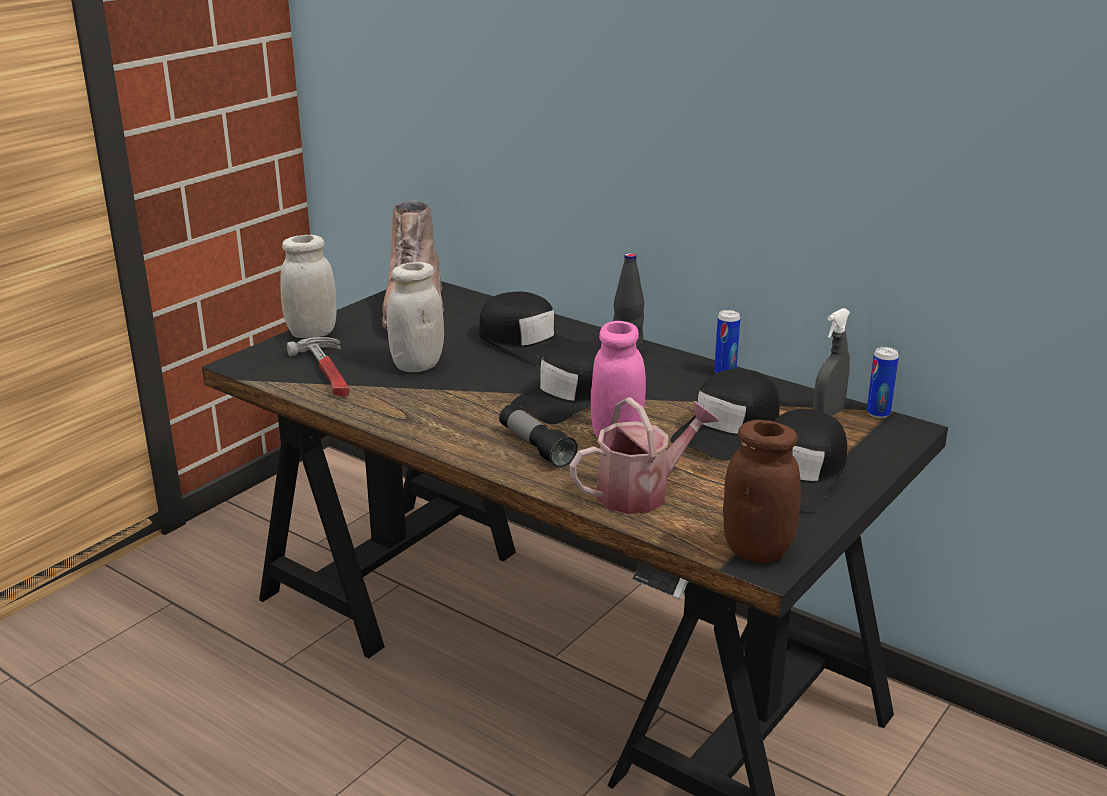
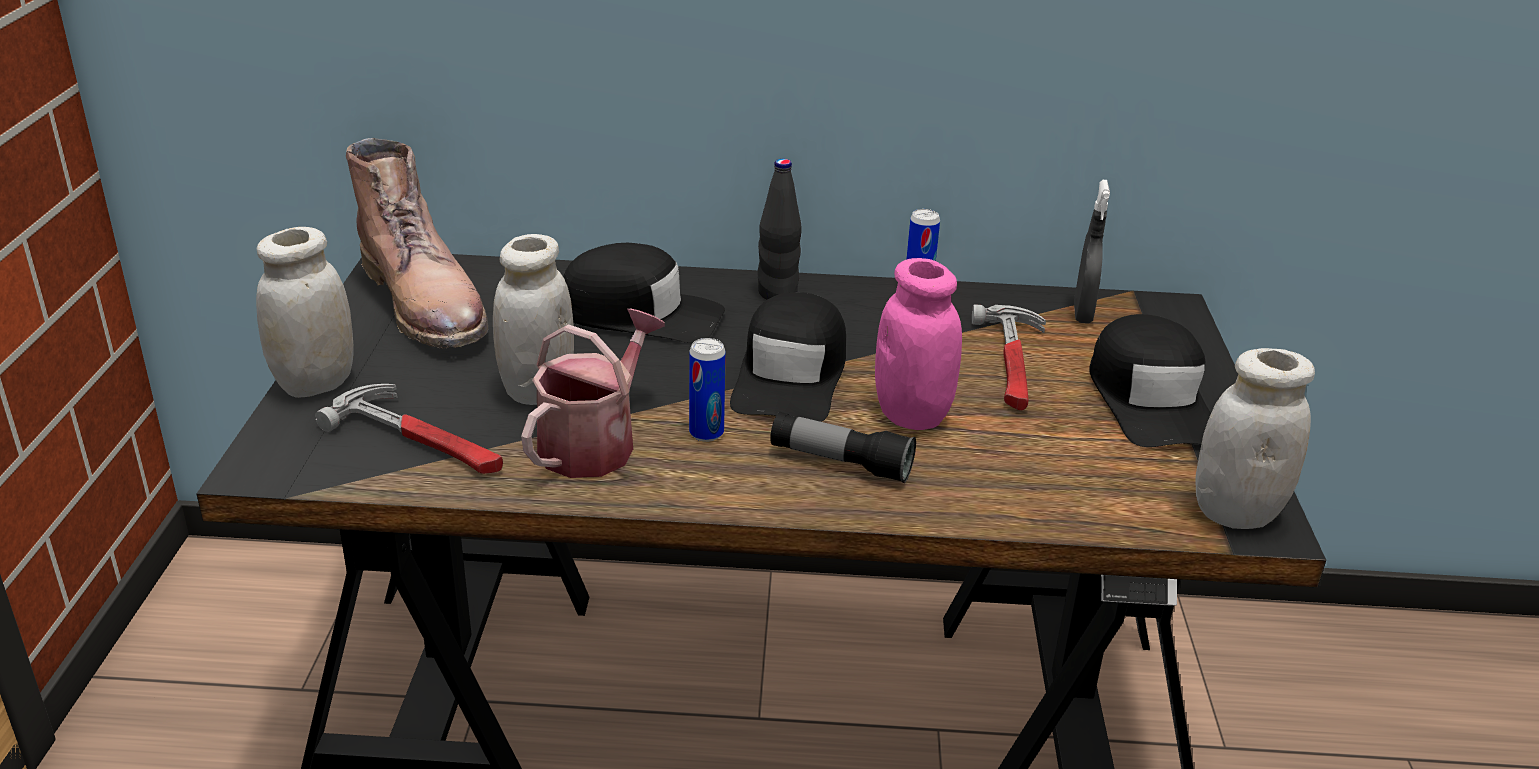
camera: 35 degrees left, 5 degrees up
watering can [570,397,719,514] -> watering can moved to [521,309,665,478]
black cap [671,369,780,461] -> hammer [972,304,1046,411]
brown jar [723,420,801,563] -> white jar [1195,348,1315,529]
can [867,347,899,418] -> can moved to [689,338,726,442]

